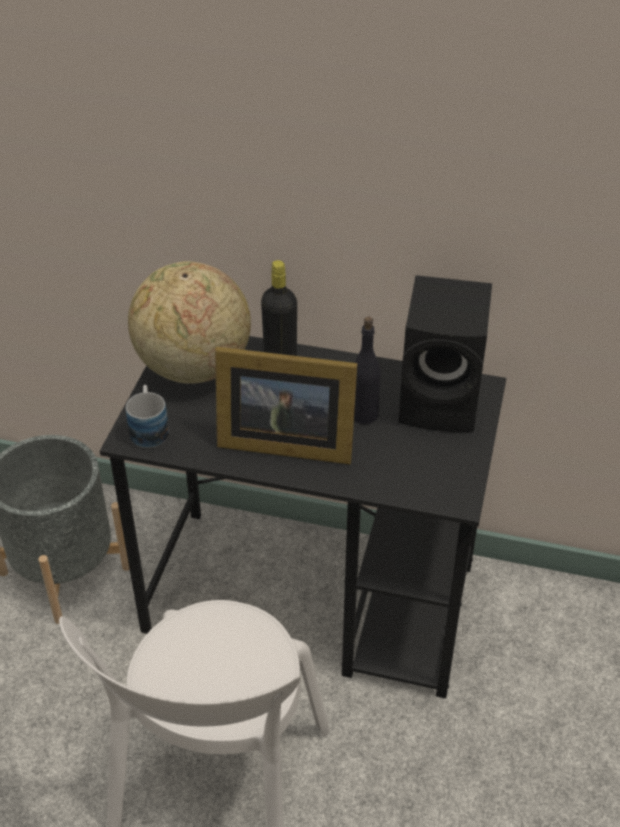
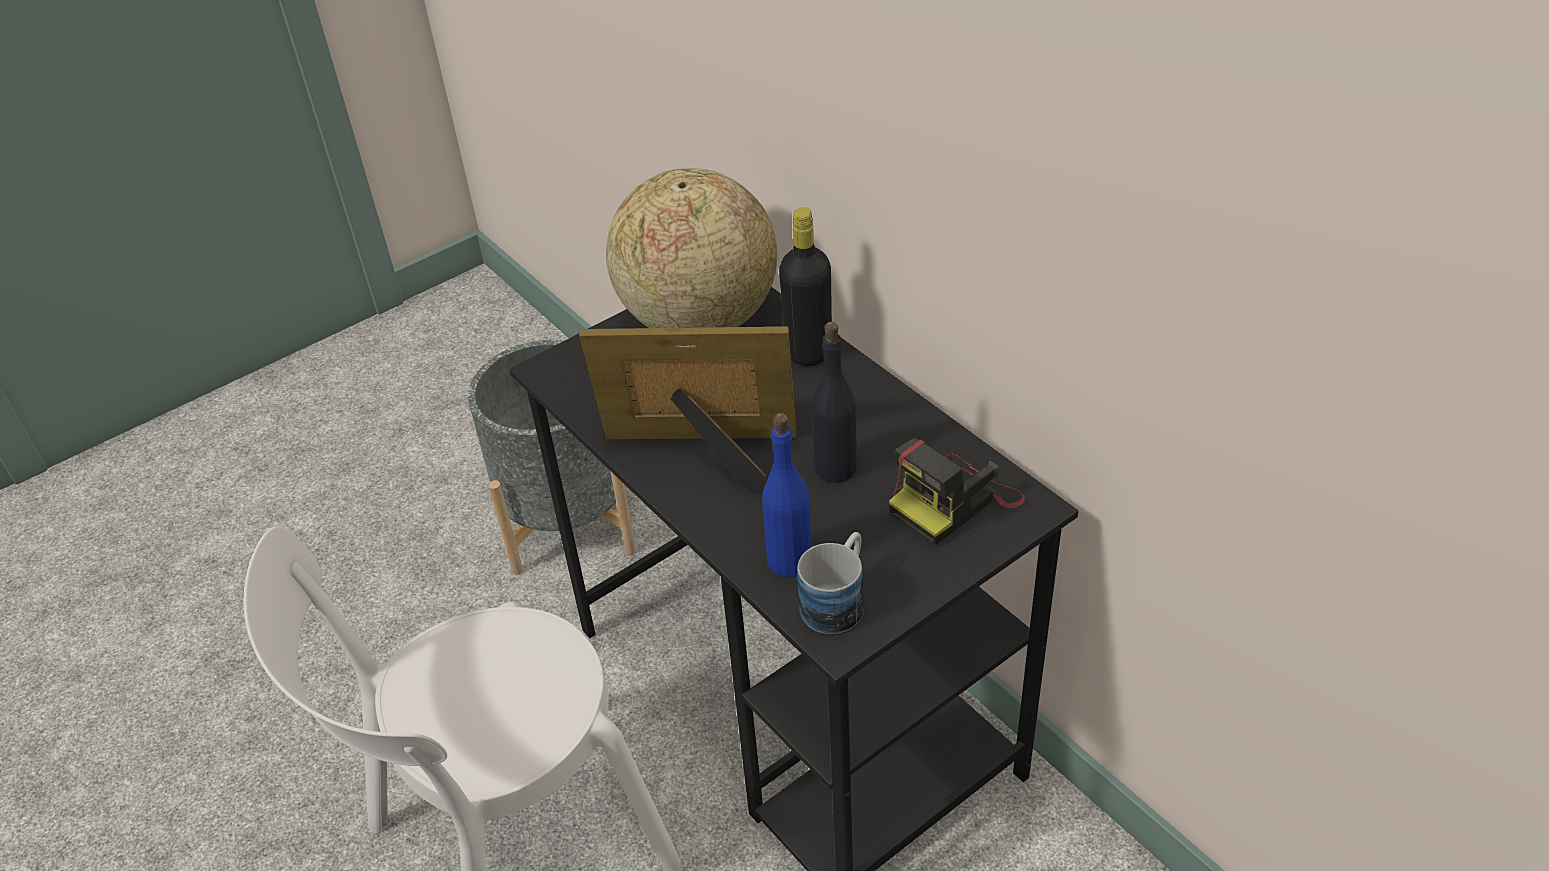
camera: 40 degrees right, 0 degrees up
mug [126,385,169,448] -> mug moved to [797,532,863,634]
picture frame [215,347,357,464] -> picture frame turned 135 degrees clockwise [579,326,797,496]
black speaker [398,275,492,432] -> camera [889,438,1025,545]
none -> blue bottle [762,413,812,577]

